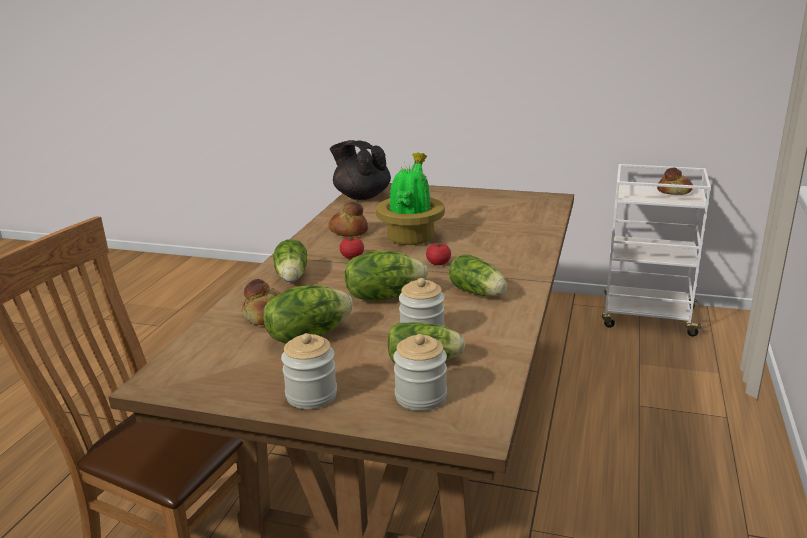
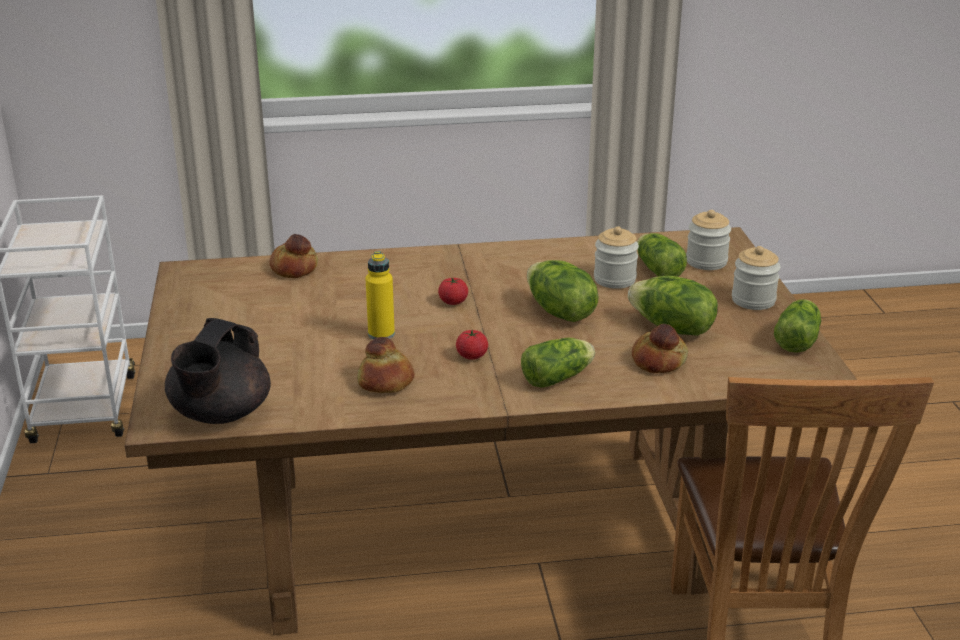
camera: 115 degrees left, 5 degrees up
potted plant [376,153,445,245] -> yellow bottle [366,252,395,339]
lettuce [449,254,507,296] -> lettuce moved to [774,300,821,353]
bread [657,167,693,195] -> bread moved to [270,234,318,278]

